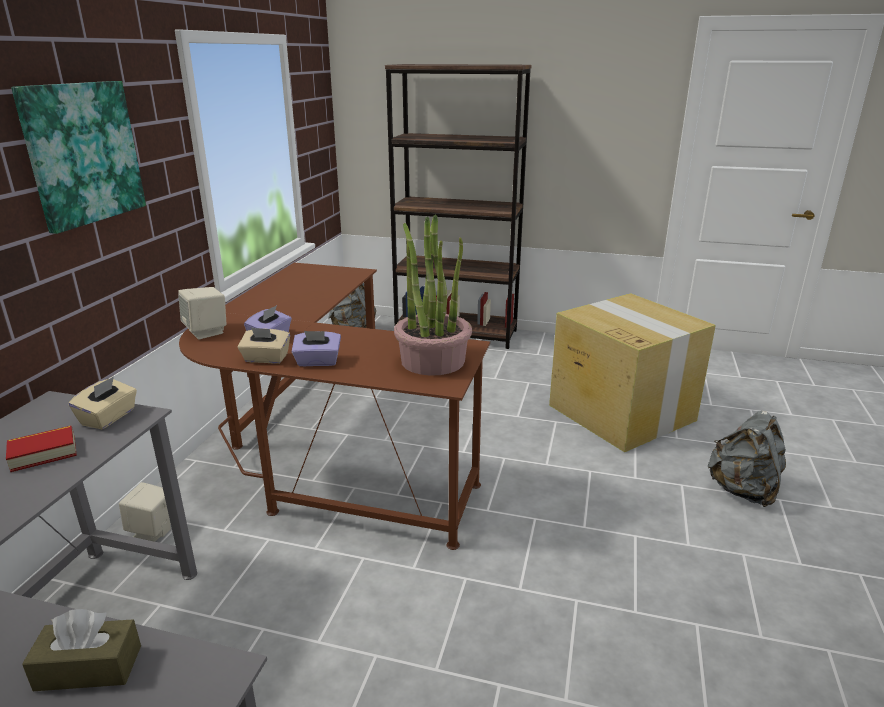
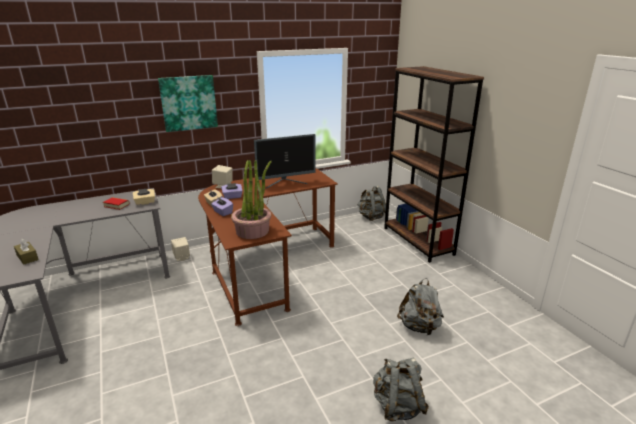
camera: 50 degrees right, 0 degrees up
cardboard box [549,293,716,452] -> grey backpack [397,278,444,335]
none -> monitor [254,134,316,189]

